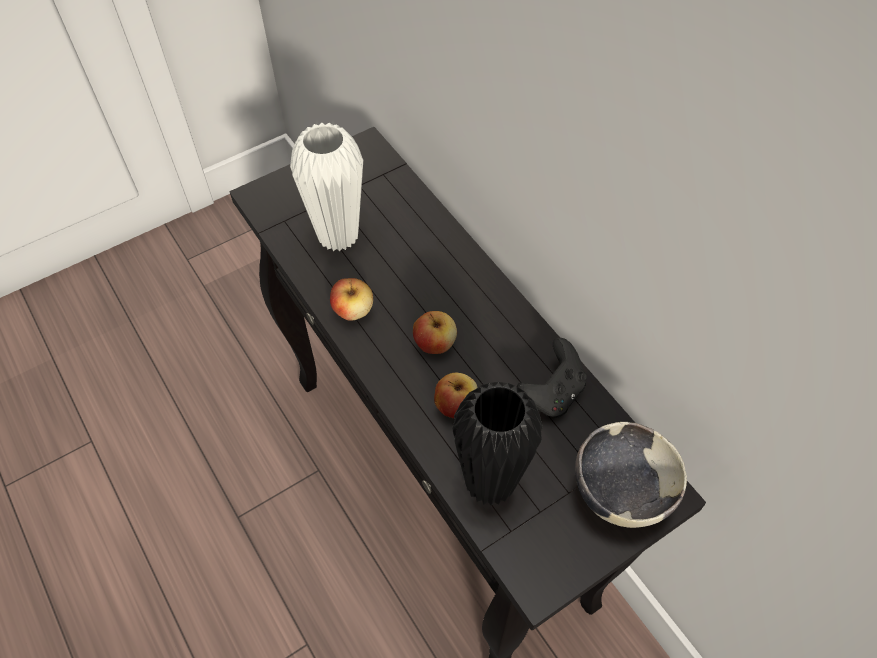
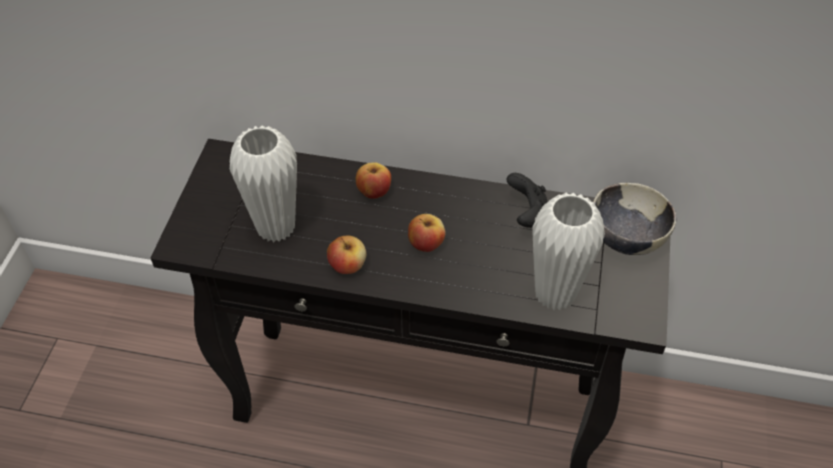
camera: 45 degrees left, 5 degrees down
apple [434,373,477,418] -> apple moved to [356,162,391,199]
black vase [452,382,543,506] -> white vase [532,193,605,310]

